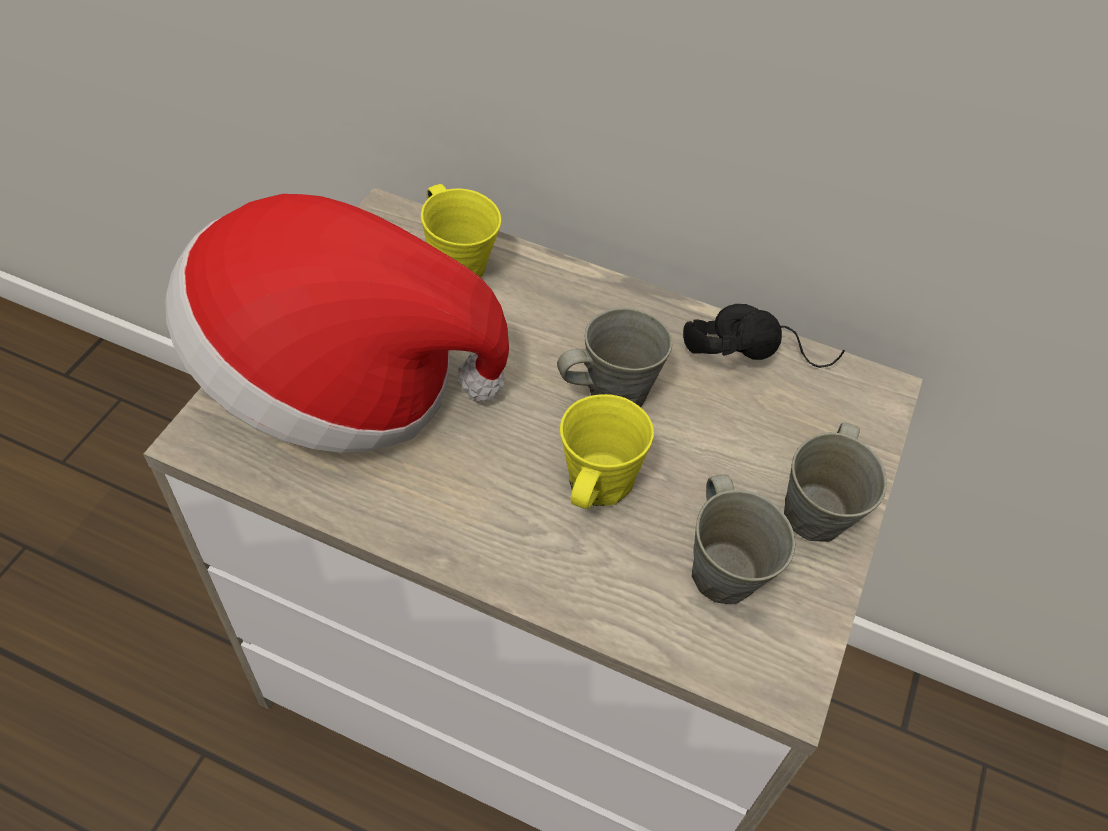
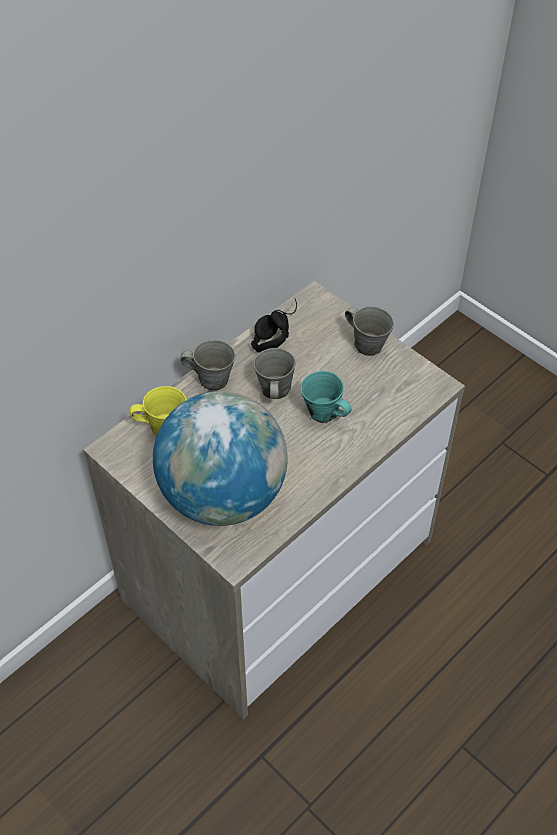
camera: 65 degrees left, 0 degrees up
hat [165,194,509,453] -> globe [153,391,288,526]
yellow mug [560,394,654,509] -> turquoise mug [301,371,352,423]
grey mug [692,475,795,604] -> grey mug moved to [180,340,235,390]

